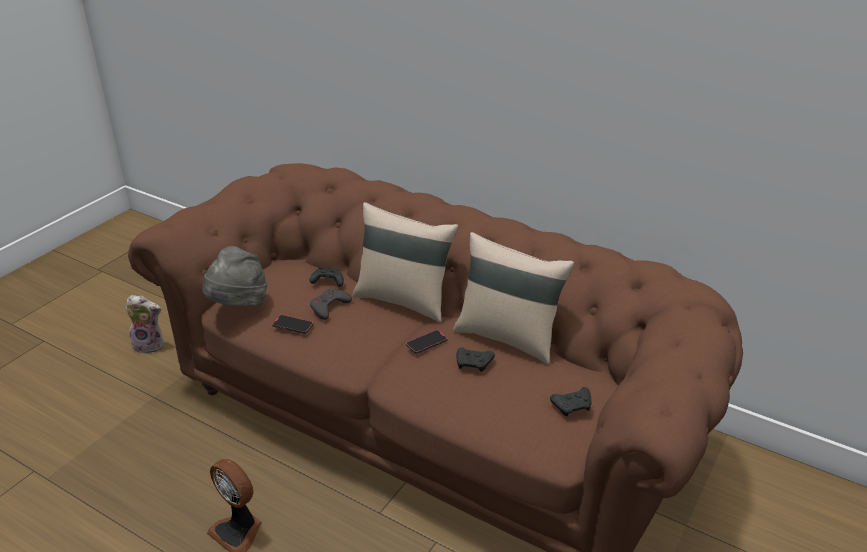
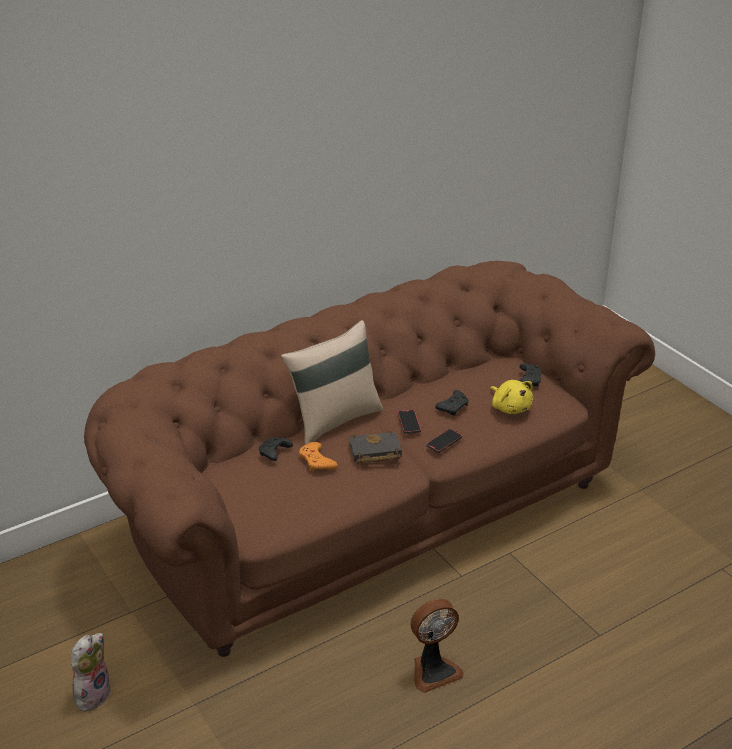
camera: 65 degrees left, 0 degrees up
grey hat [202,246,267,306] -> none
phone [272,314,314,334] -> phone moved to [426,429,462,453]
grey game controller [310,289,352,320] -> orange game controller [299,442,338,471]
beige pillow [453,232,574,364] -> none
none -> black book [349,430,402,464]
none -> yellow plush toy [490,380,533,414]

